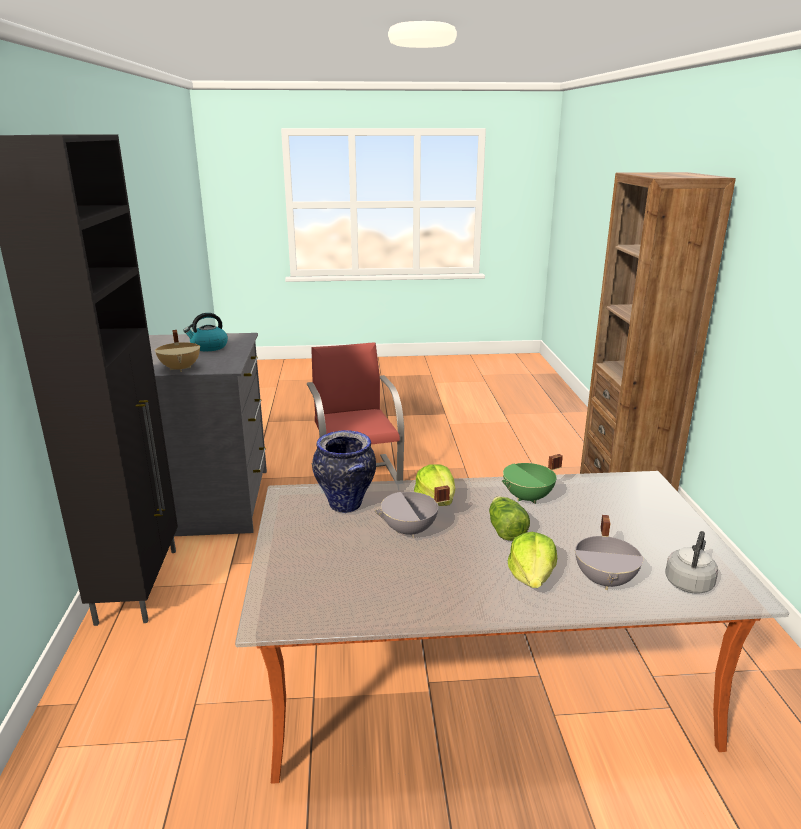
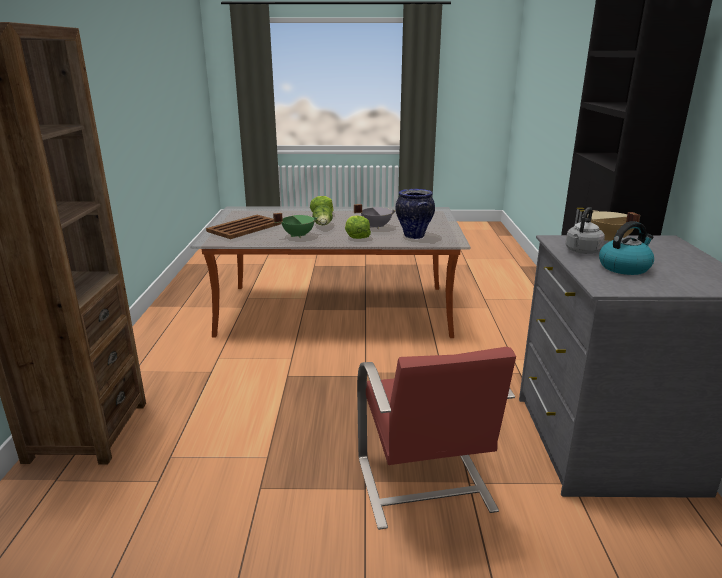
camera: 175 degrees left, 0 degrees up
grey cooking pot [575,515,643,590] -> none
grey kettle [665,531,718,594] -> grey kettle moved to [565,207,605,254]
none -> brown tray [206,215,281,239]

